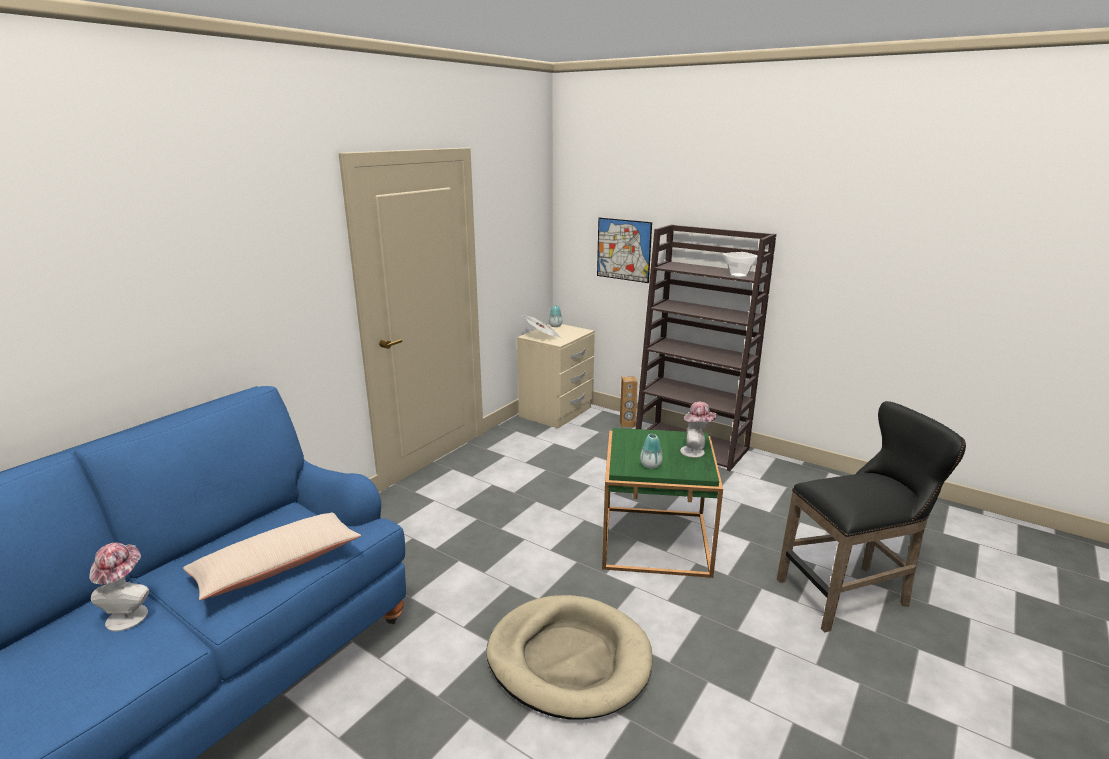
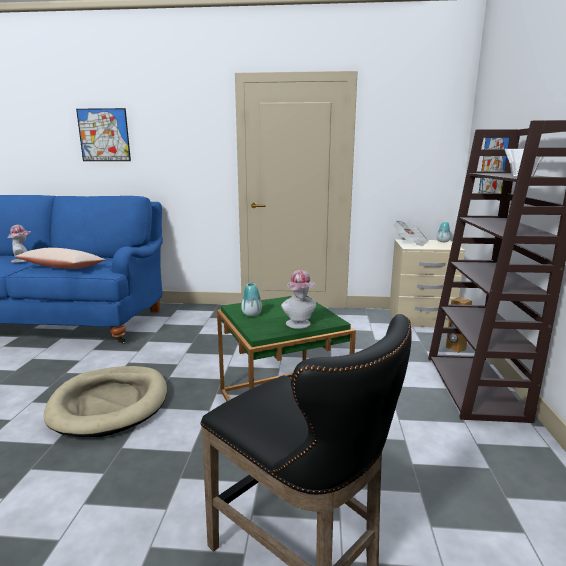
camera: 60 degrees right, 5 degrees down
none -> picture [76,108,131,161]

